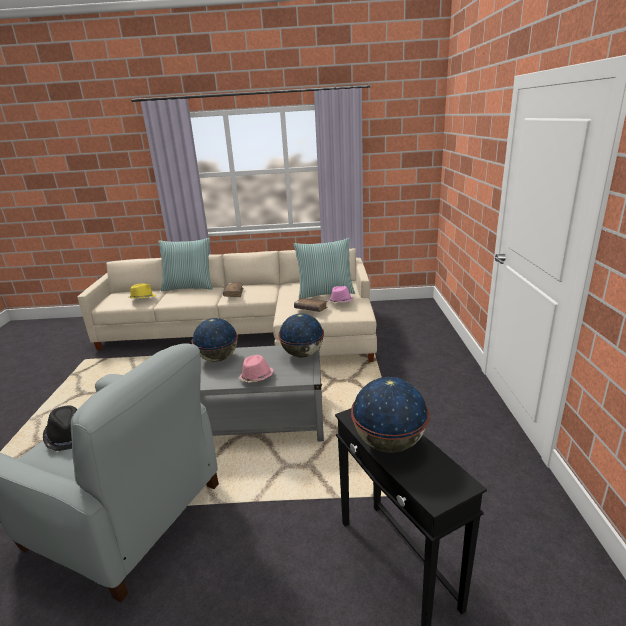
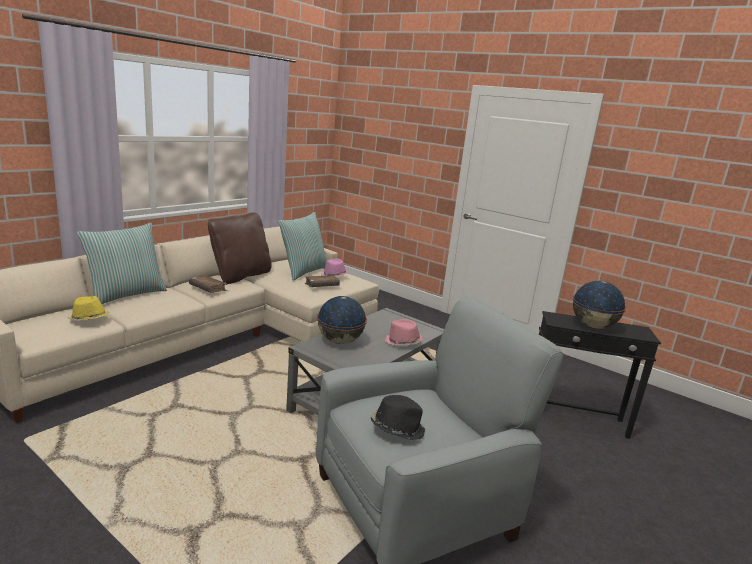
camera: 55 degrees left, 5 degrees down
globe [278,313,324,357] -> none
none -> brown pillow [208,212,272,285]

